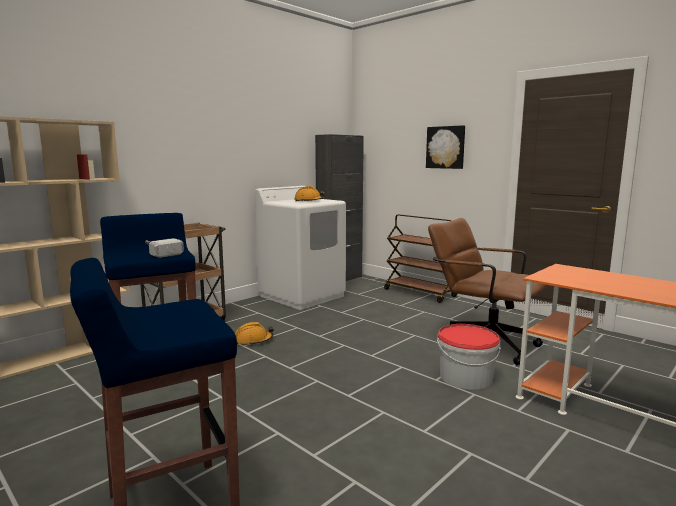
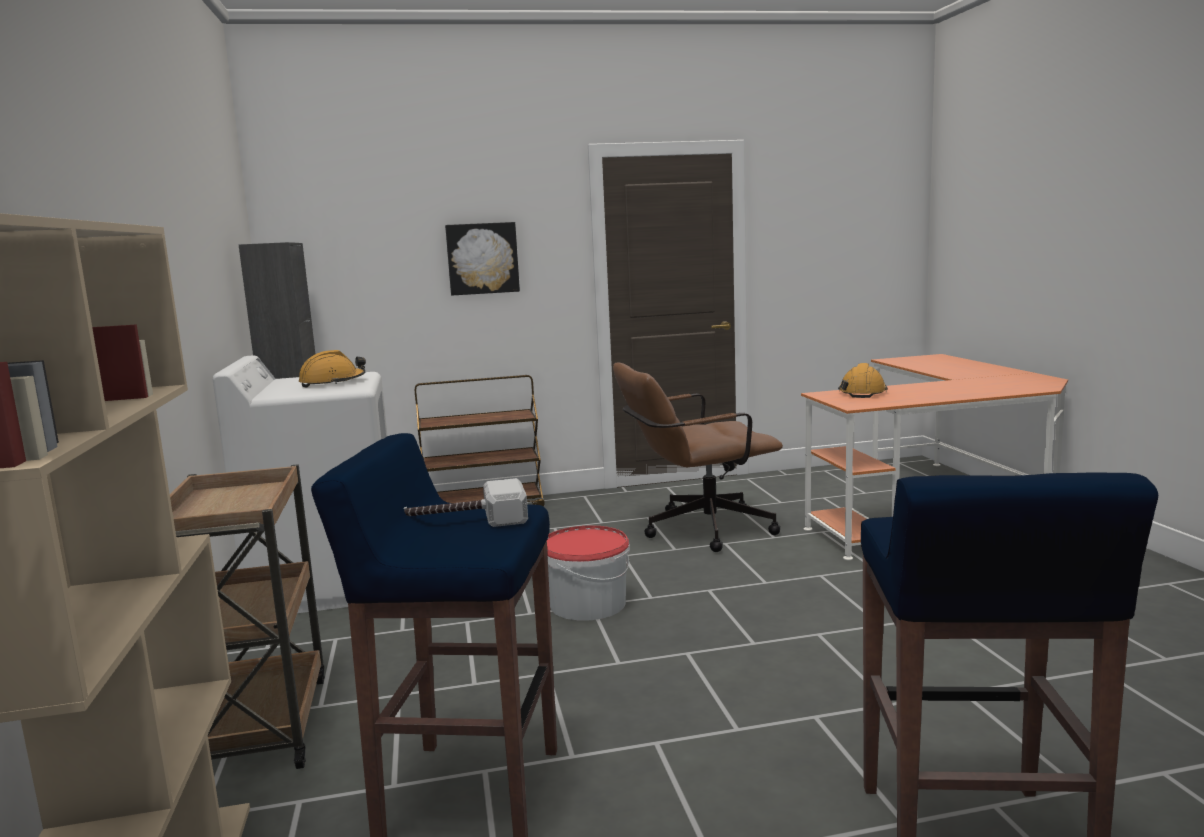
camera: 55 degrees left, 0 degrees up
orange hard hat [235,322,274,346] -> orange hard hat moved to [838,363,888,398]
bucket [437,324,500,390] -> bucket moved to [547,525,630,621]

